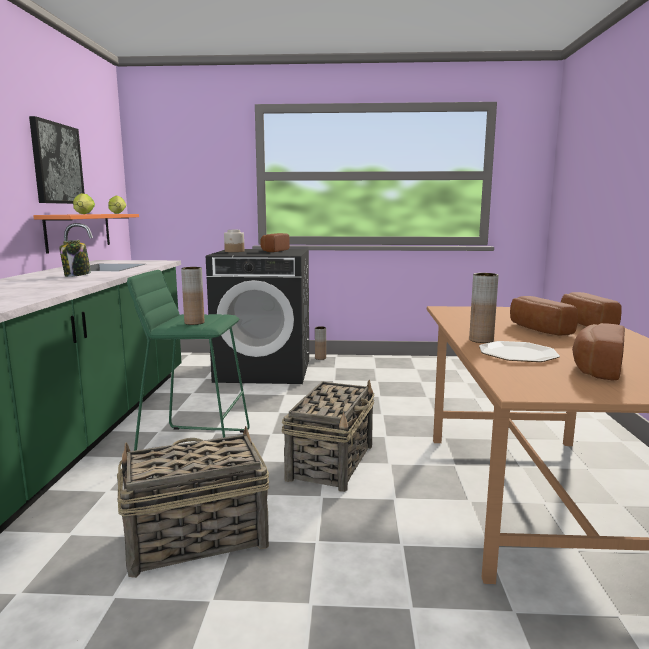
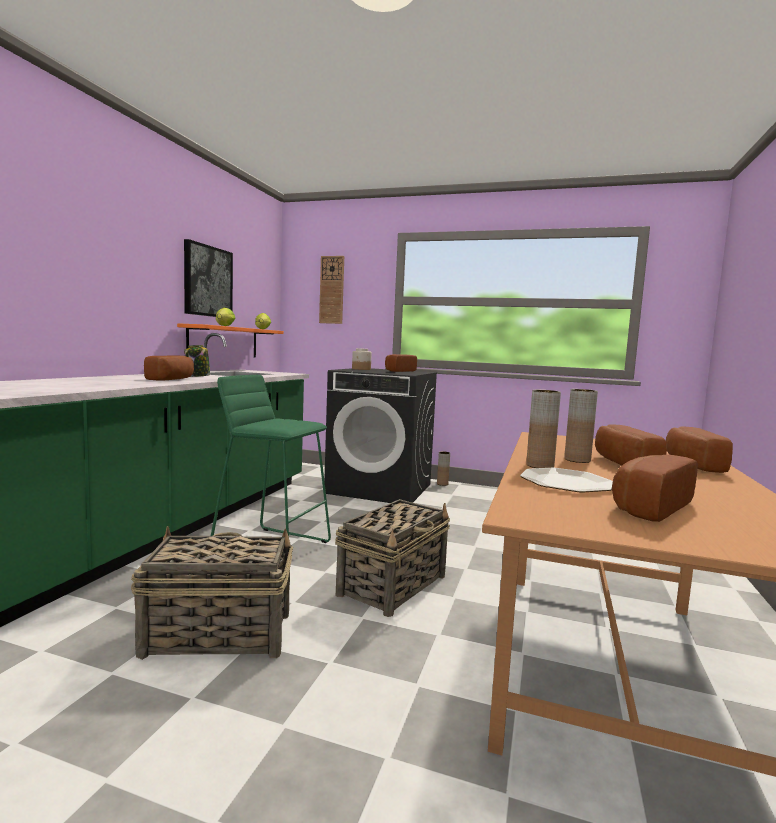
camera: 15 degrees right, 5 degrees down
brown vase [181,267,204,325] -> brown vase moved to [564,389,598,463]
none -> bread [144,356,194,381]
none -> wall clock [319,256,344,324]

